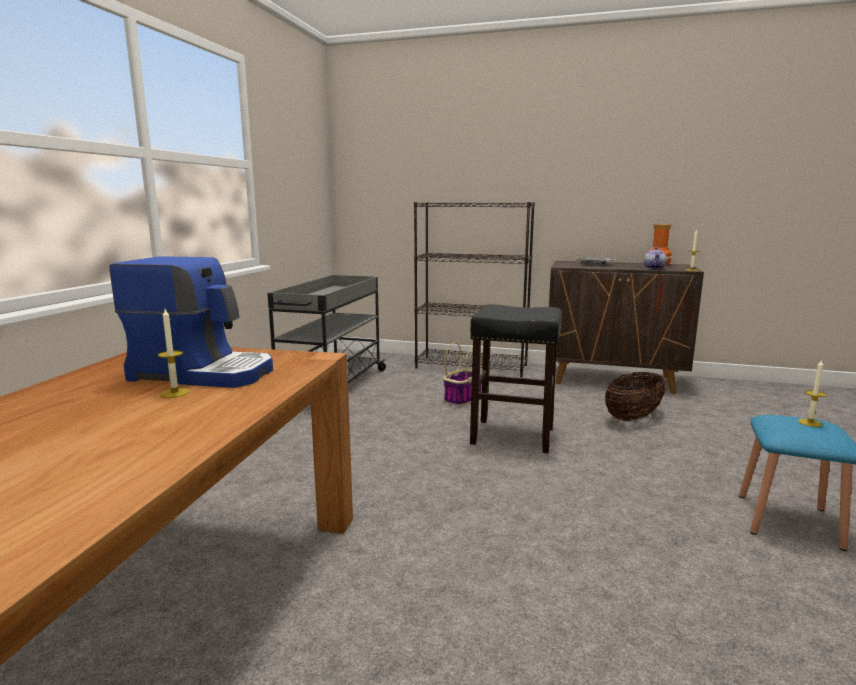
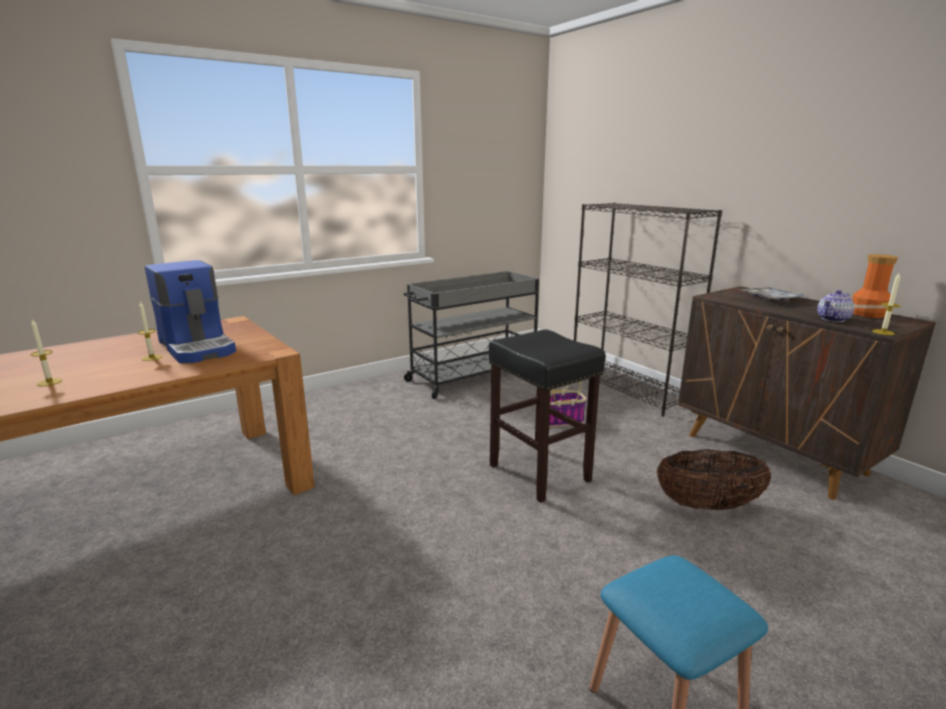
camera: 40 degrees right, 5 degrees up
candle [798,359,826,427] -> candle moved to [31,319,62,386]

